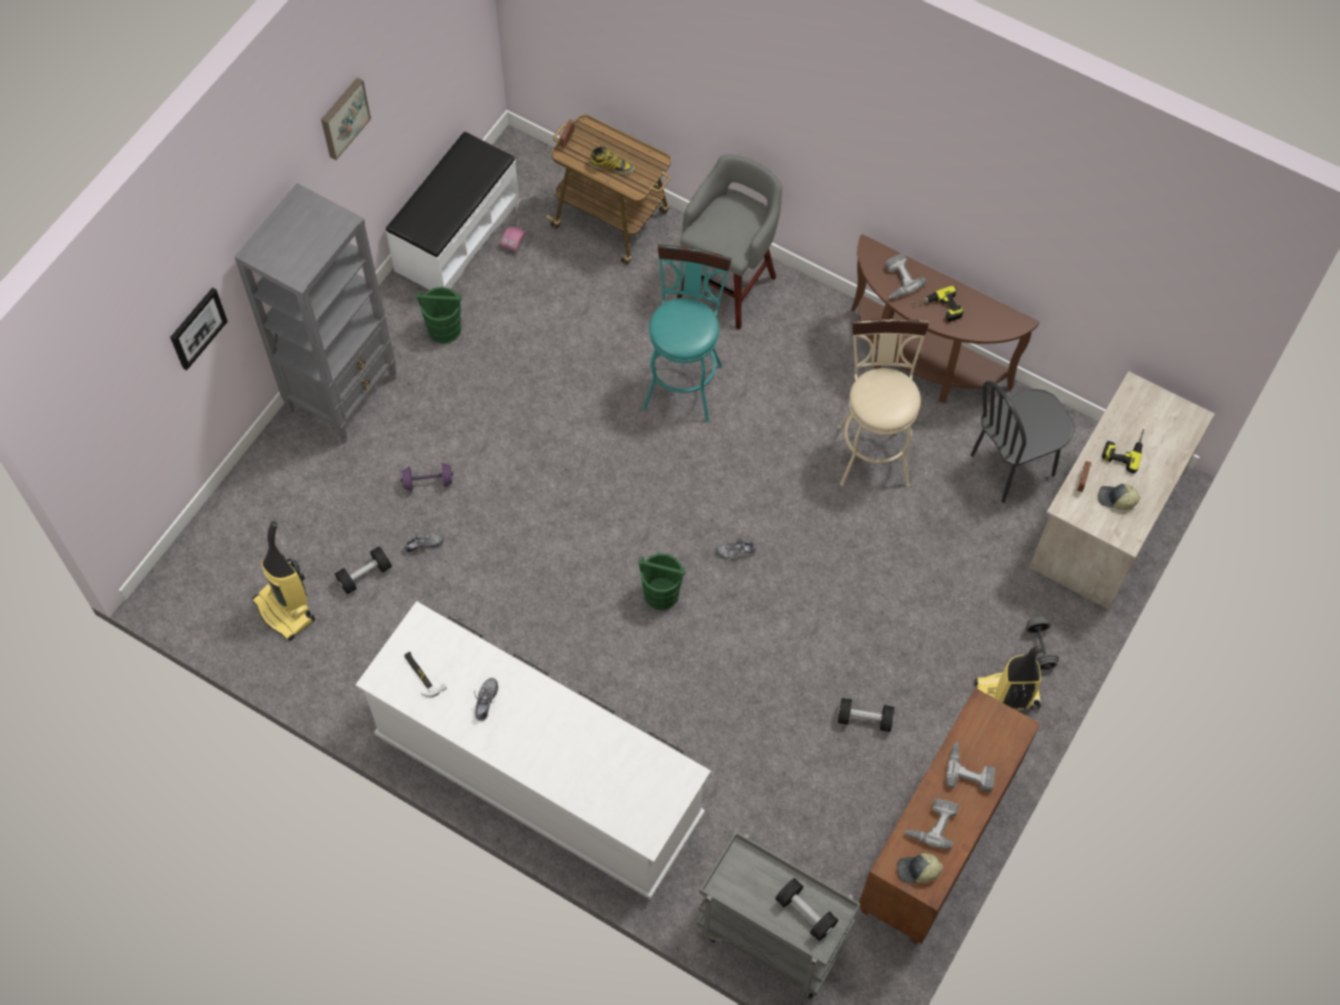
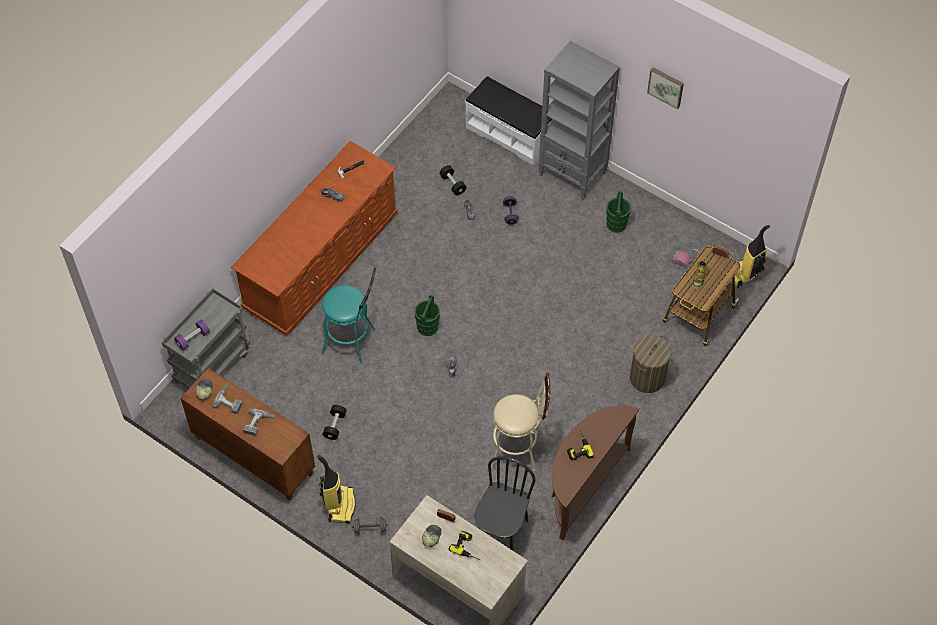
camera: 95 degrees right, 5 degrees down
picture [170,287,228,370] -> none
vacuum cleaner [252,521,315,641] -> vacuum cleaner moved to [727,225,770,288]
white dresser [356,601,711,900] -> brown dresser [231,141,398,336]
white bench [386,132,519,290] -> white bench moved to [465,76,553,166]
turquoise stool [643,244,732,422] -> turquoise stool moved to [322,267,376,364]
grey stool [677,155,782,330] -> laundry basket [630,336,671,393]
black dumbbell [775,878,838,941] -> purple dumbbell [174,319,210,350]
power drill [885,253,926,299] -> none
black chair [971,381,1074,503] -> black chair turned 45 degrees clockwise [475,456,535,551]

